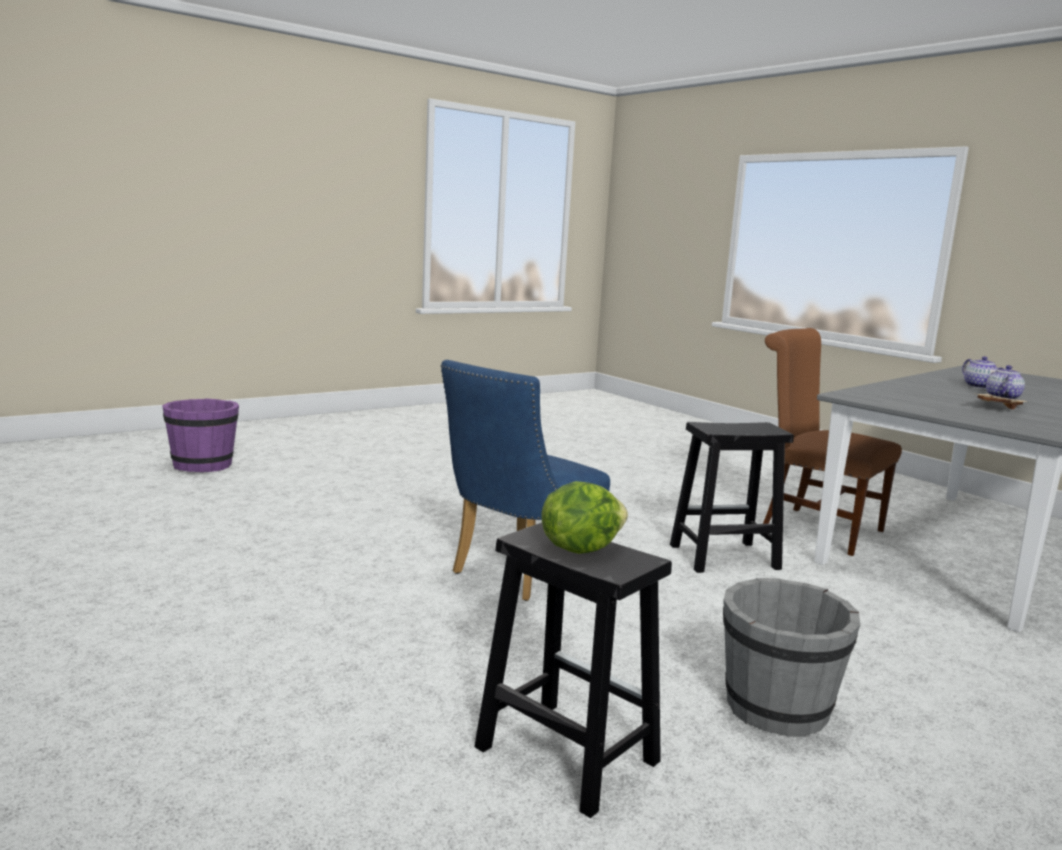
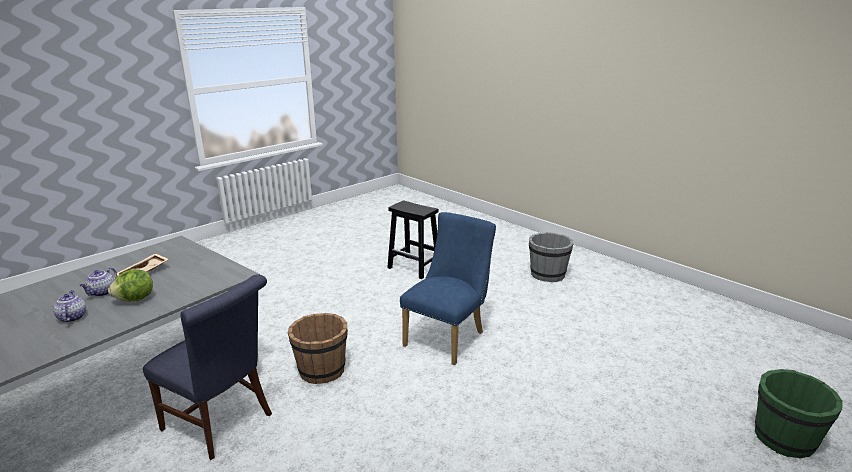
camera: 175 degrees right, 10 degrees up
purple bucket [162,398,239,472] -> green bucket [755,369,843,458]
lettuce [541,481,628,554] -> lettuce moved to [108,269,153,302]
black stool [670,422,794,573] -> brown bucket [288,313,348,384]
grey bucket [723,578,861,737] -> grey bucket moved to [529,232,573,282]
brown chair [763,328,902,556] -> blue chair [143,274,272,460]

